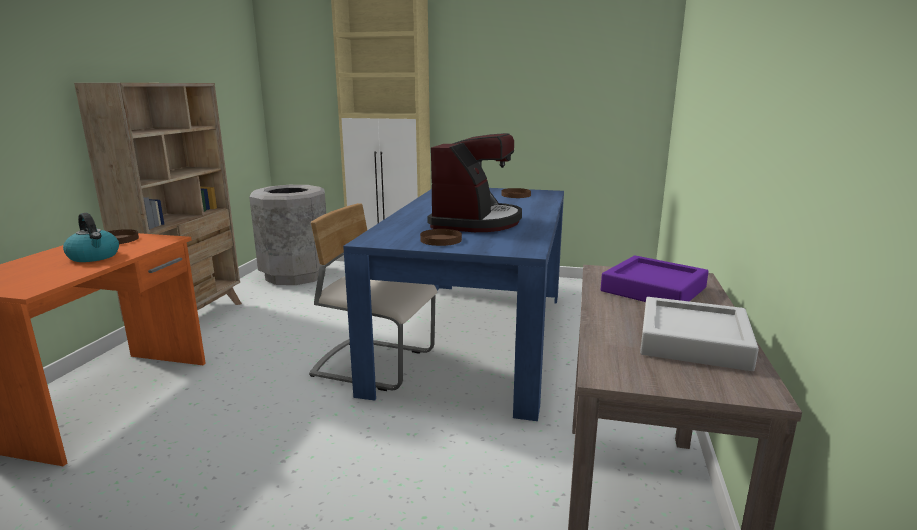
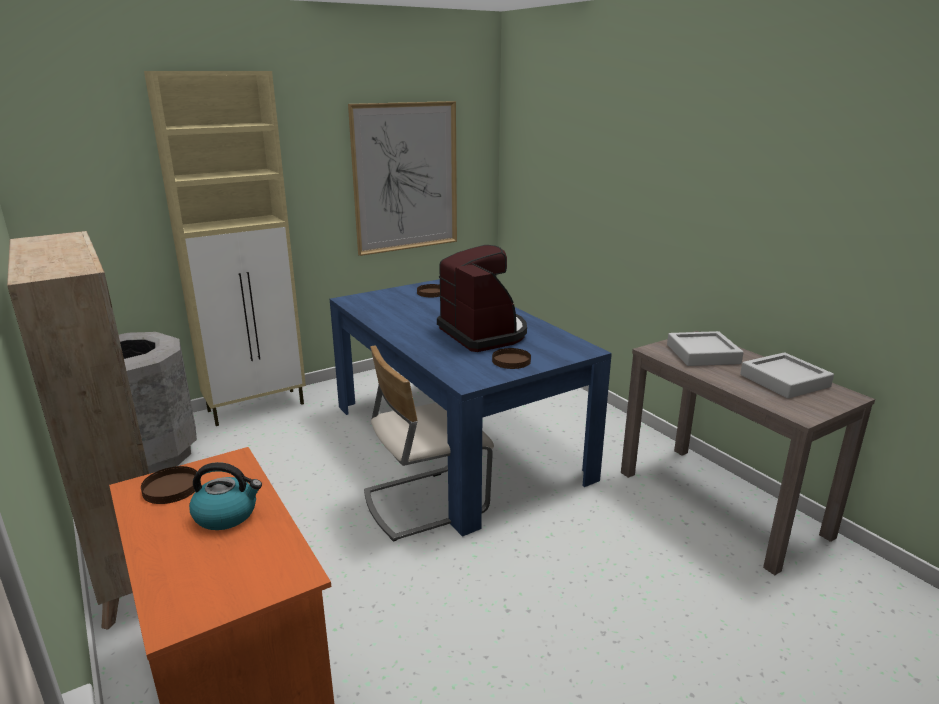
camera: 45 degrees left, 5 degrees up
purple tray [601,255,709,302] -> grey tray [667,331,744,366]
none -> picture [348,101,457,256]

